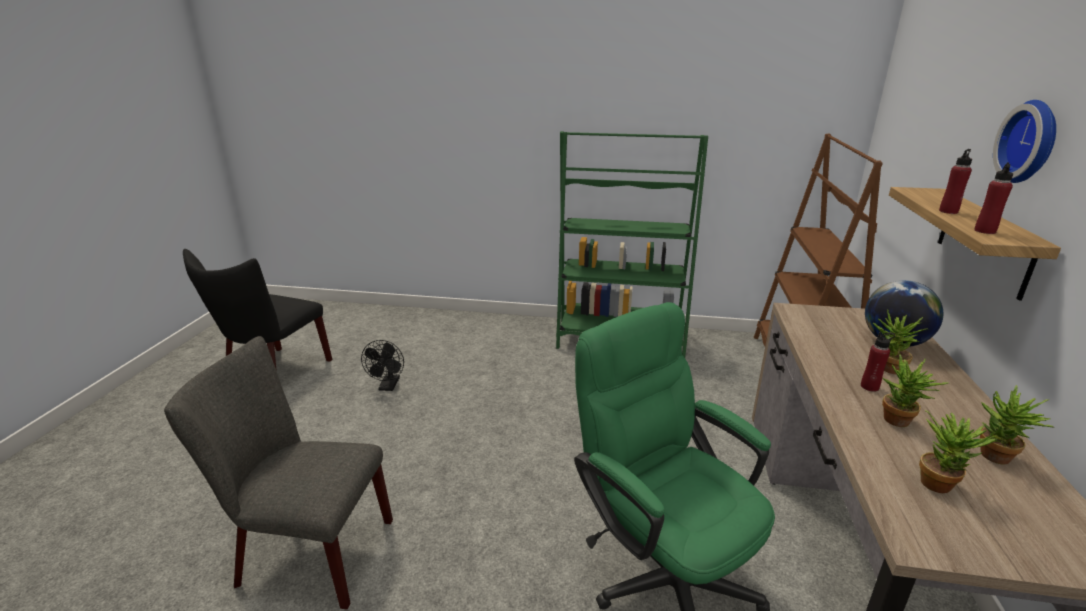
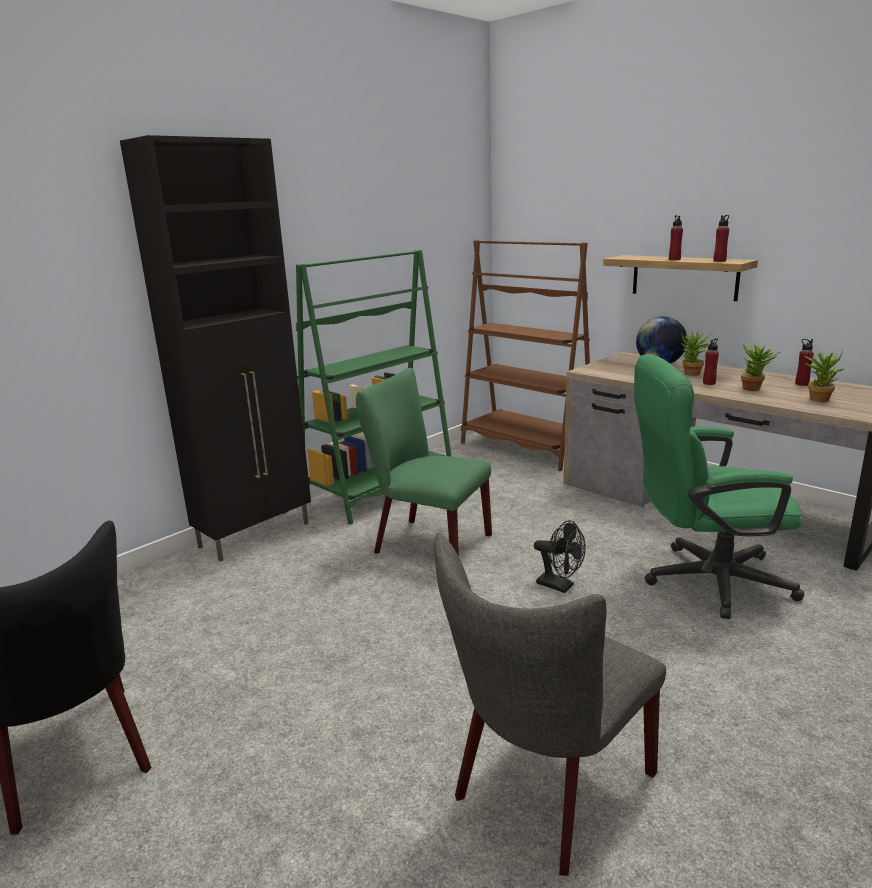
camera: 55 degrees left, 5 degrees down
black fan [361,340,404,391] -> black fan moved to [534,520,586,593]
potted plant [980,385,1054,464] -> red bottle [795,339,814,386]
wall clock [993,100,1056,183] -> none
none -> black cabinet [120,135,311,562]
none -> green chair [356,368,492,556]

